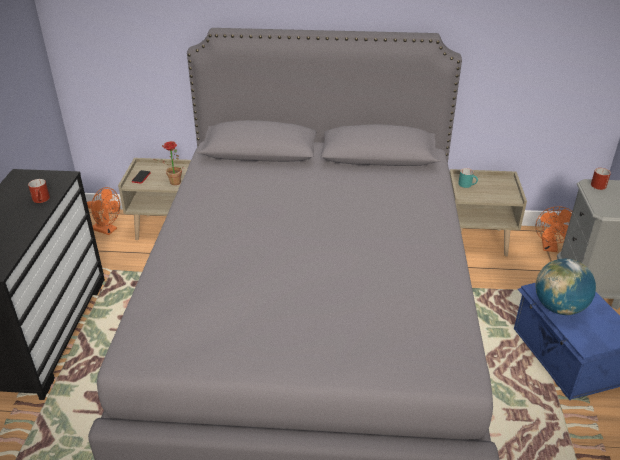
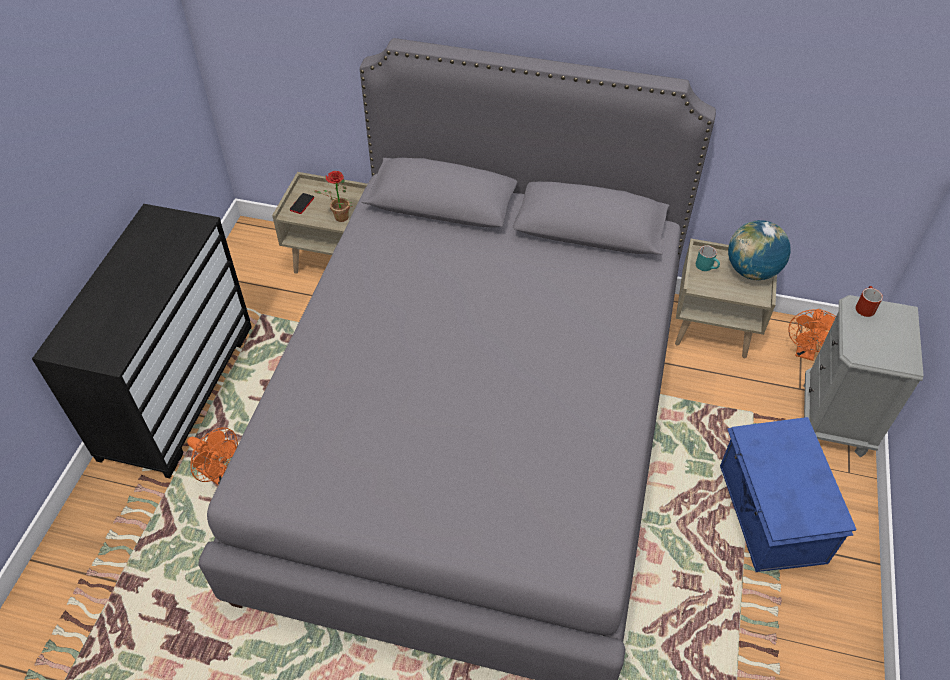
camera: 10 degrees right, 15 degrees up
red mug [28,179,50,203] -> none
orange fan [87,187,120,235] -> orange fan moved to [187,427,238,485]
globe [535,259,596,315] -> globe moved to [728,220,791,280]

